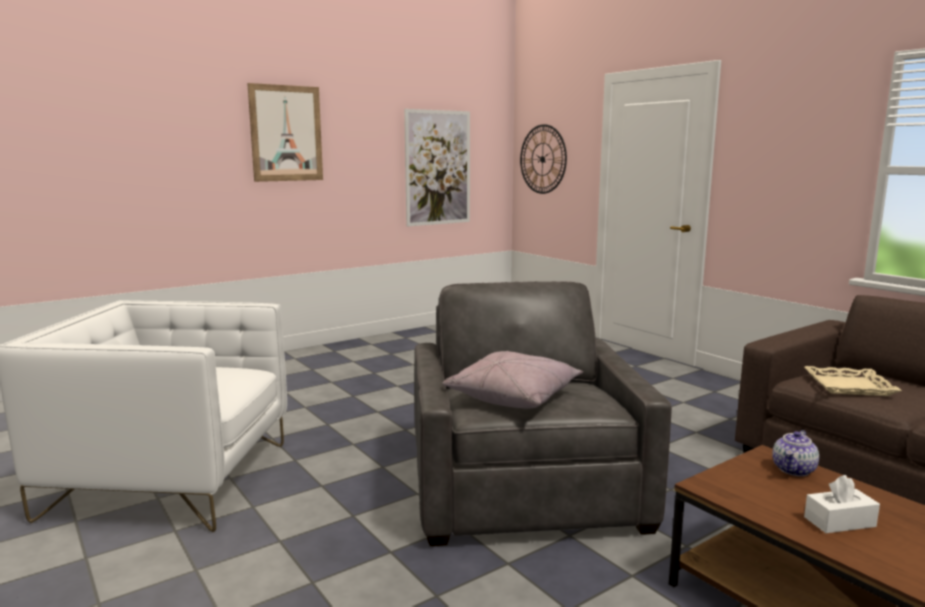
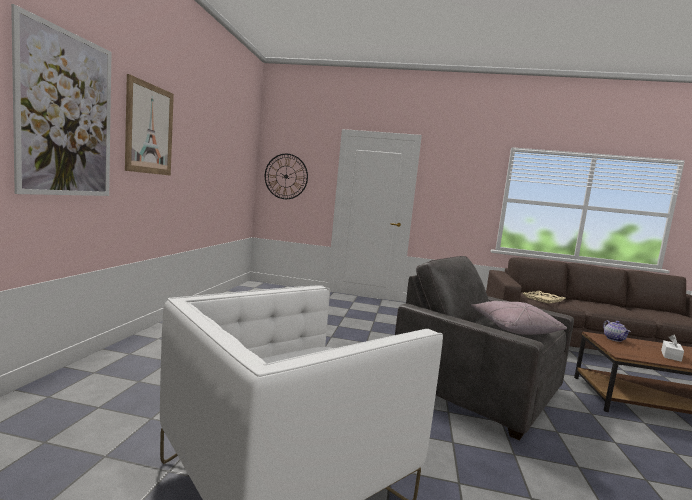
camera: 45 degrees left, 5 degrees down
picture [404,109,470,226] -> picture moved to [11,4,112,196]

